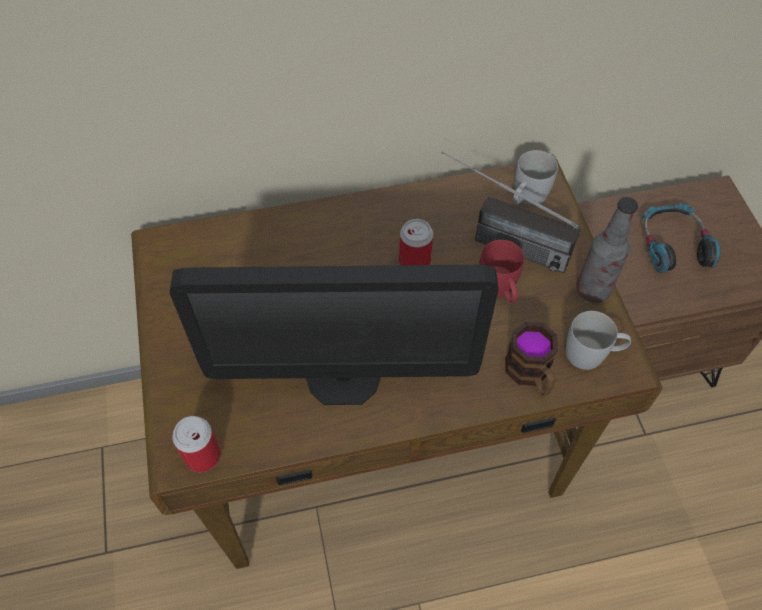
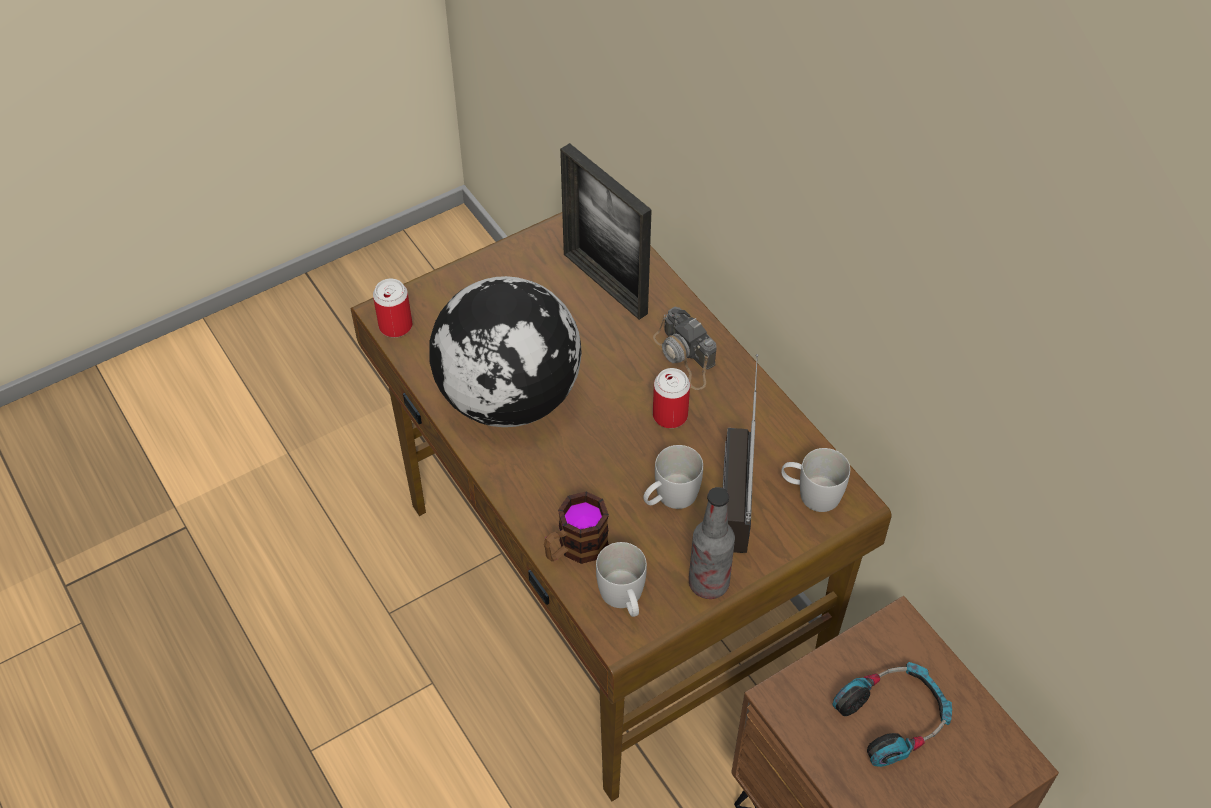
camera: 70 degrees right, 5 degrees down
monitor [170,265,498,405] -> globe [429,276,582,427]
red mug [479,240,524,303] -> white mug [643,445,703,509]
none -> picture frame [560,143,652,320]
none -> camera [653,307,717,390]

